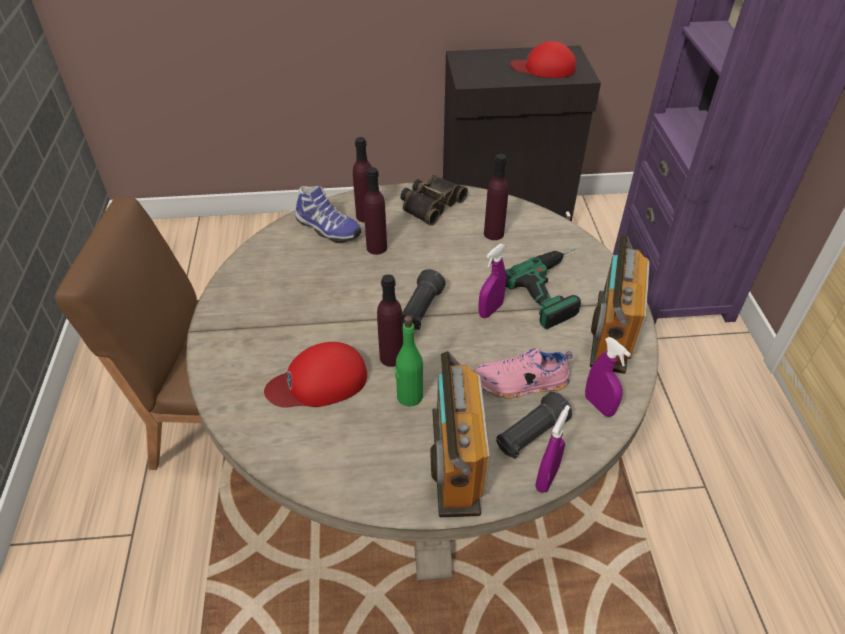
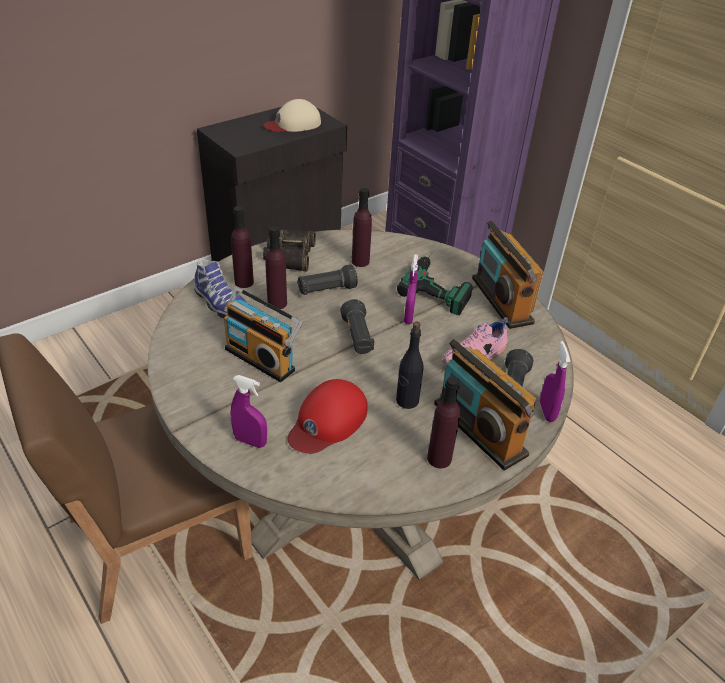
camera: 35 degrees left, 5 degrees down
shoe [295,186,361,243] -> shoe turned 45 degrees clockwise [194,259,247,318]
purple bottle [377,274,403,367] -> purple bottle moved to [427,376,460,468]
green bottle [395,316,423,407] -> black bottle [396,322,424,409]
red cap [510,41,576,78] -> beige cap [263,99,321,132]
purple spray bottle [585,337,631,417] -> purple spray bottle moved to [231,375,267,448]
none -> radio [224,287,302,382]
none -> black flashlight [297,264,357,295]

